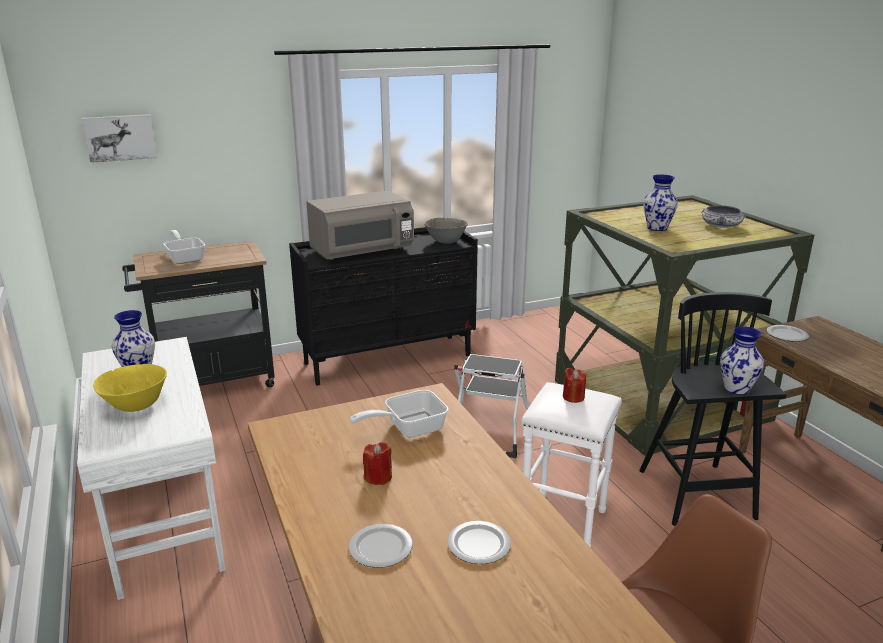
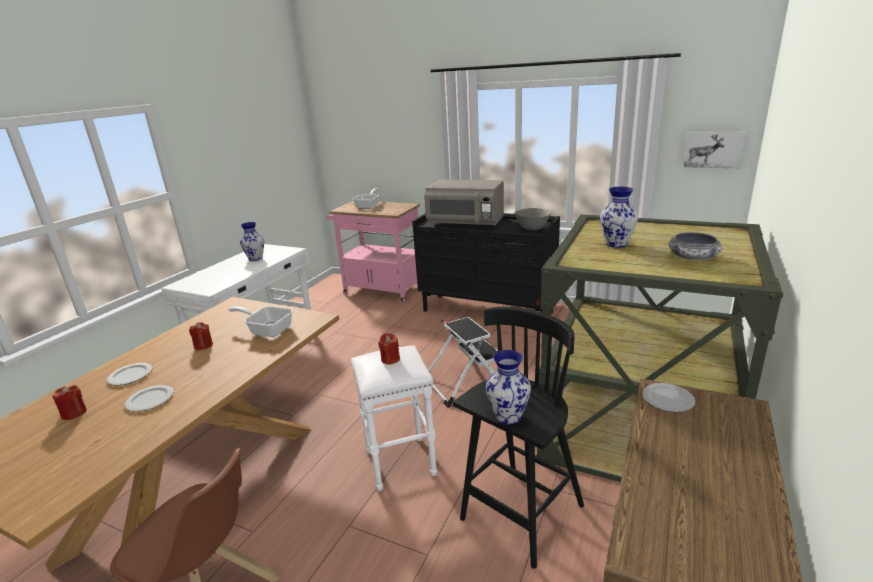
camera: 50 degrees right, 0 degrees up
picture [82,114,157,163] -> picture moved to [684,131,746,168]
yellow bowl [93,364,167,412] -> none
black cart [122,241,275,387] -> pink cart [326,201,420,303]
none -> red candle [52,385,87,420]

